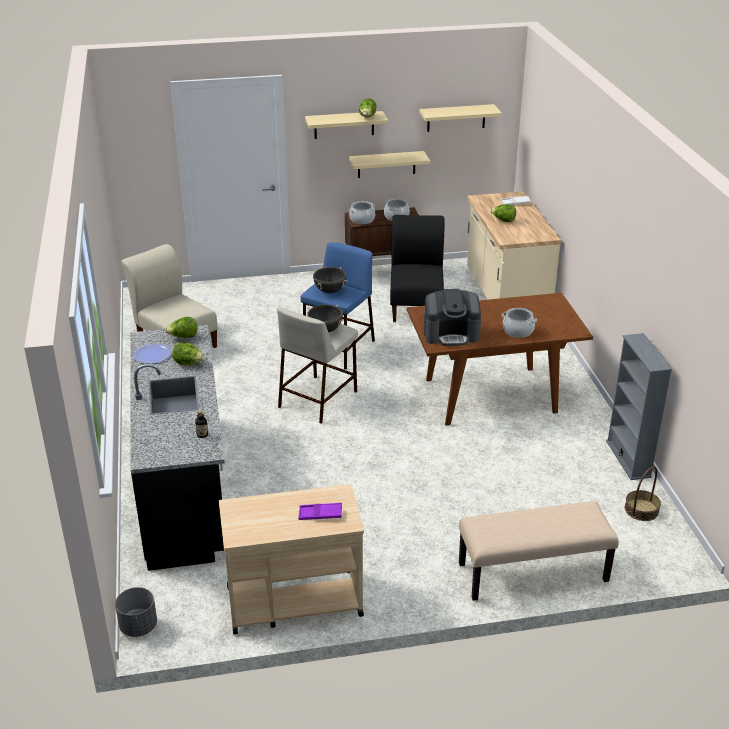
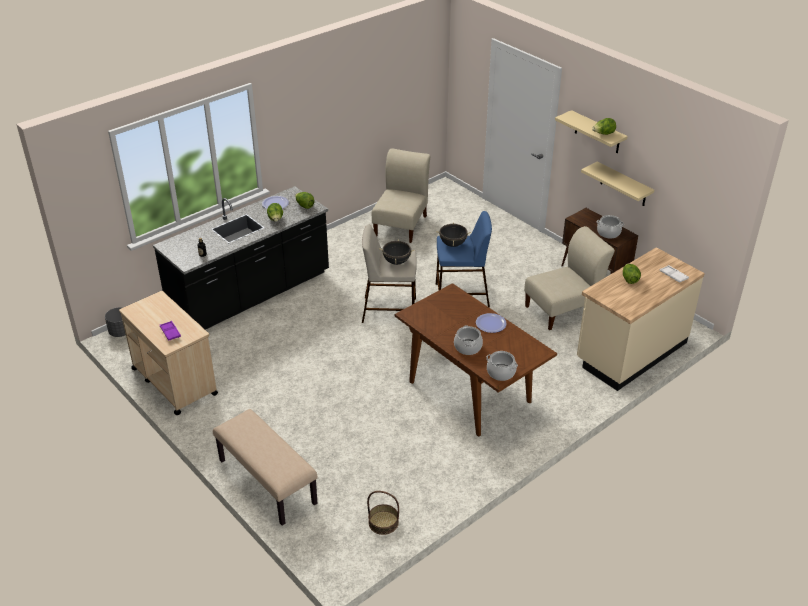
camera: 60 degrees right, 5 degrees up
cooking pot [349,201,375,224] -> cooking pot moved to [486,351,518,381]
black chair [390,215,445,322] -> beige chair [524,226,615,330]
beige shelf [419,104,502,132] -> none
coffee machine [423,289,481,346] -> none
grey bookcase [606,333,672,480] -> none
none -> plate [476,313,507,333]

